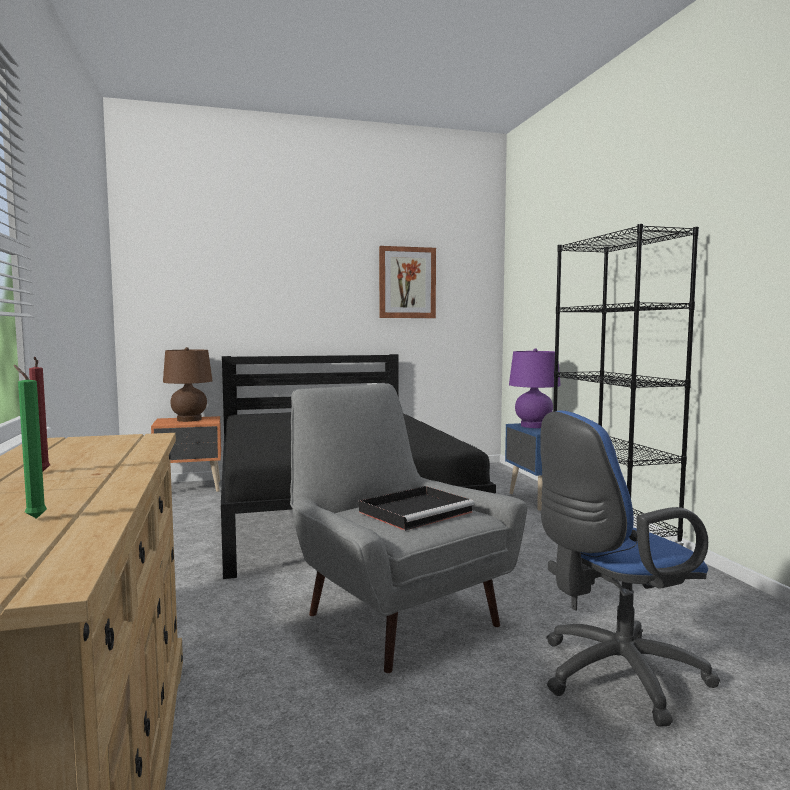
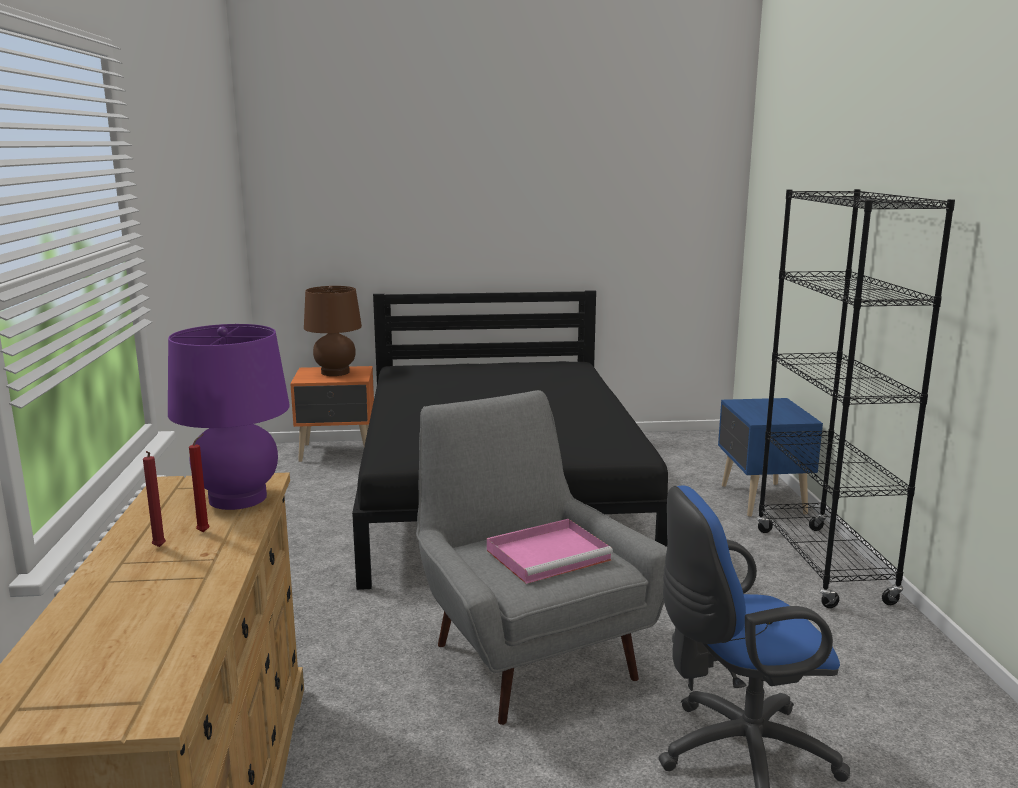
camera: 10 degrees right, 10 degrees up
green candle [13,365,47,519] -> none
black tray [359,486,475,531] -> pink tray [487,519,613,584]
picture [379,246,436,318] -> none
purple table lamp [509,348,561,428] -> purple table lamp moved to [168,324,290,510]
none -> red candle [189,434,210,532]

